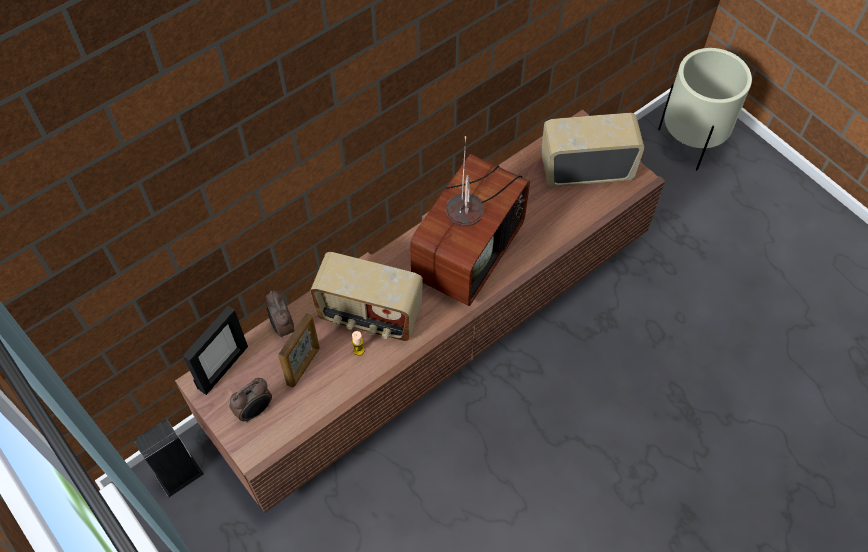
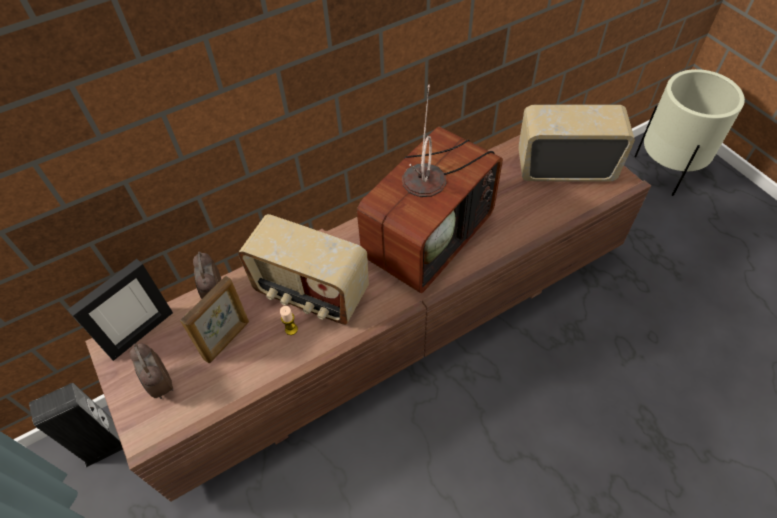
camera: 10 degrees right, 5 degrees down
alarm clock [229,378,272,422] -> alarm clock turned 90 degrees clockwise [130,344,173,399]

